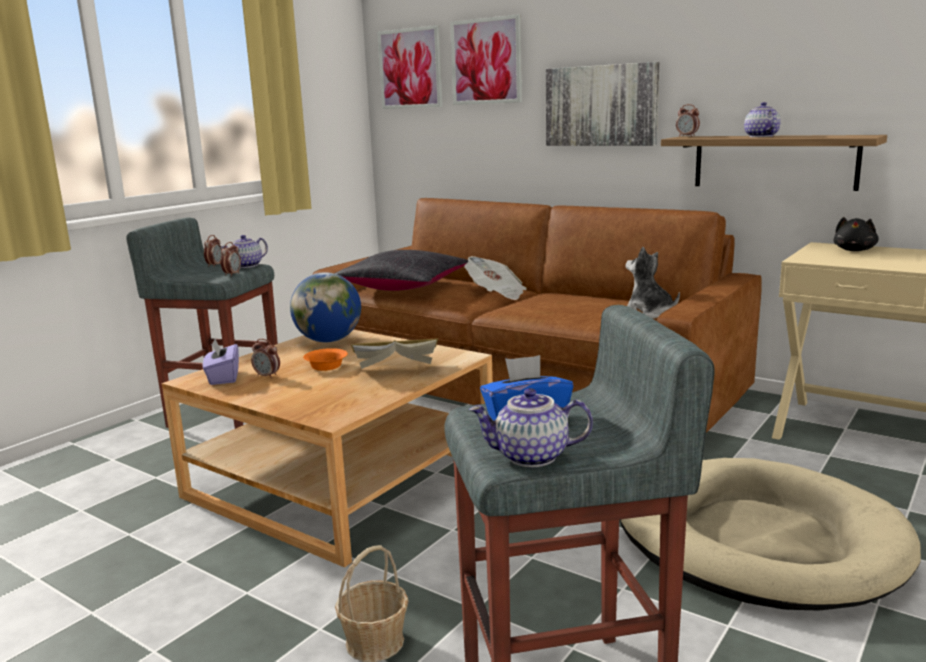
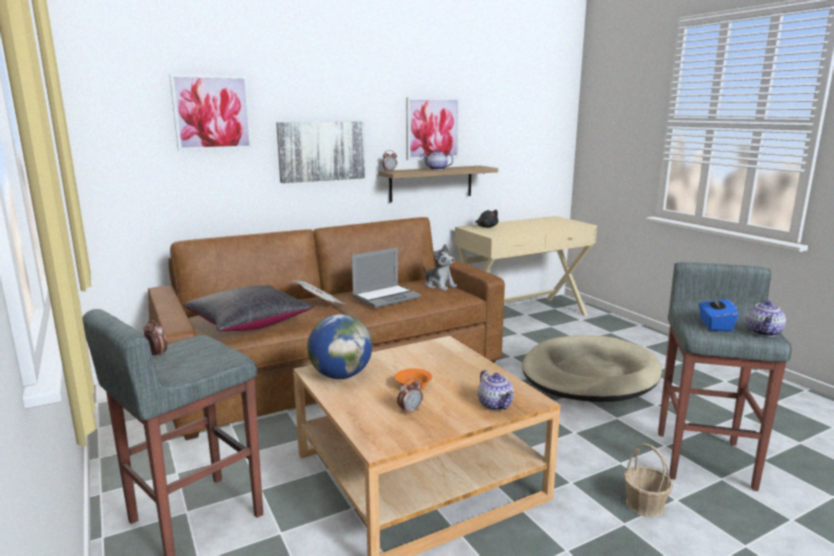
camera: 65 degrees left, 0 degrees up
purple tissue box [202,339,239,385] -> none
teapot [221,235,268,268] -> teapot moved to [478,370,514,411]
alarm clock [221,242,241,276] -> none
book [351,338,438,369] -> none
picture [377,25,442,109] -> picture moved to [406,97,460,160]
plush toy [626,247,680,319] -> plush toy turned 120 degrees counterclockwise [423,244,457,291]
none -> laptop [352,247,421,308]

